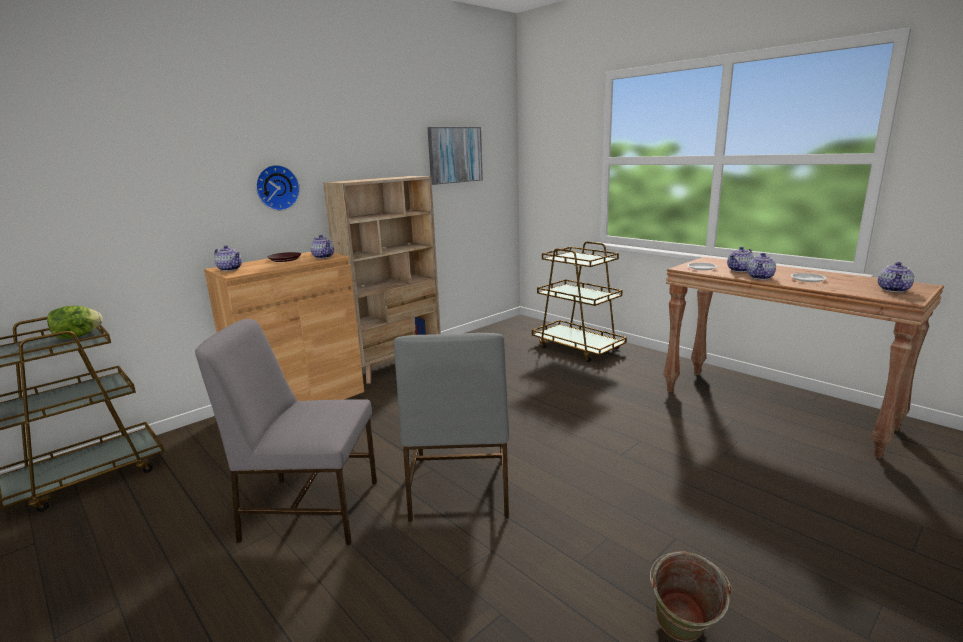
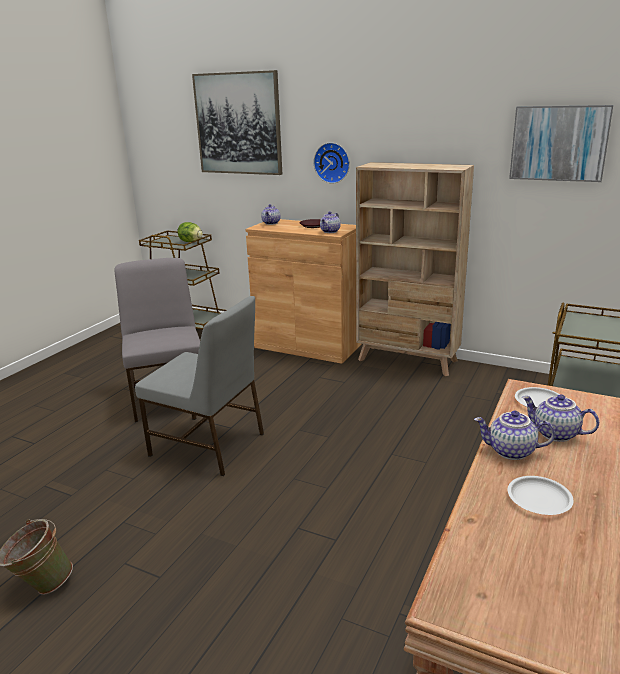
camera: 70 degrees right, 5 degrees up
grey chair [393,333,509,521] -> grey chair turned 135 degrees counterclockwise [135,296,264,476]
teapot [878,262,914,292] -> none
none -> picture [192,70,282,175]

